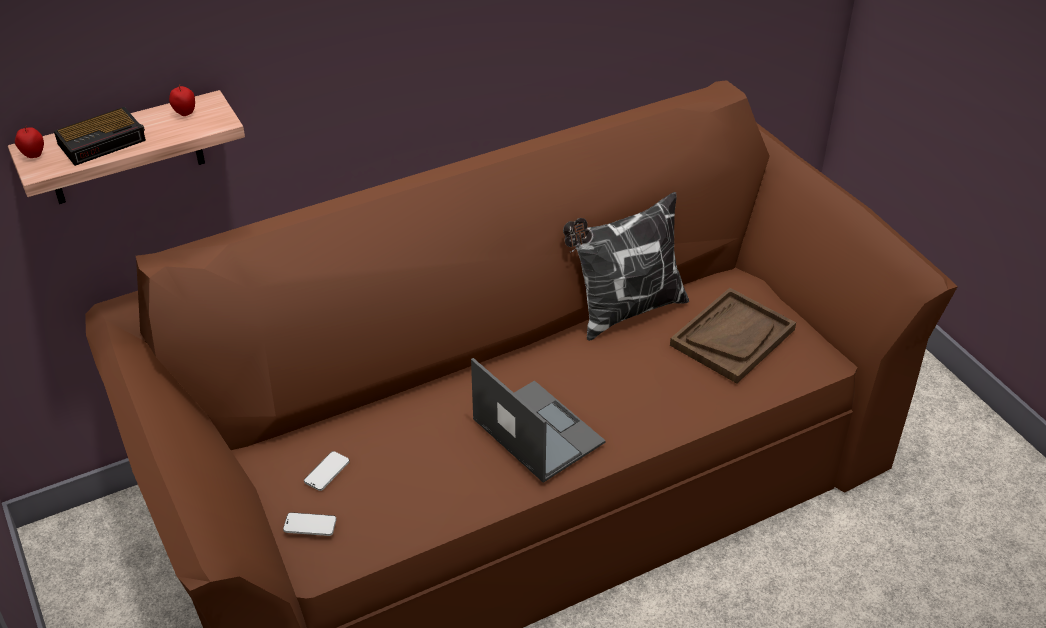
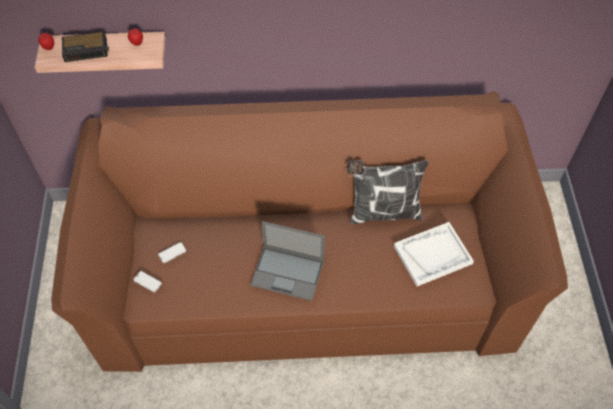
camera: 25 degrees right, 15 degrees up
laptop [471,358,606,483] -> laptop turned 120 degrees clockwise [250,221,325,301]
brown tray [670,288,796,383] -> white tray [394,222,474,286]

